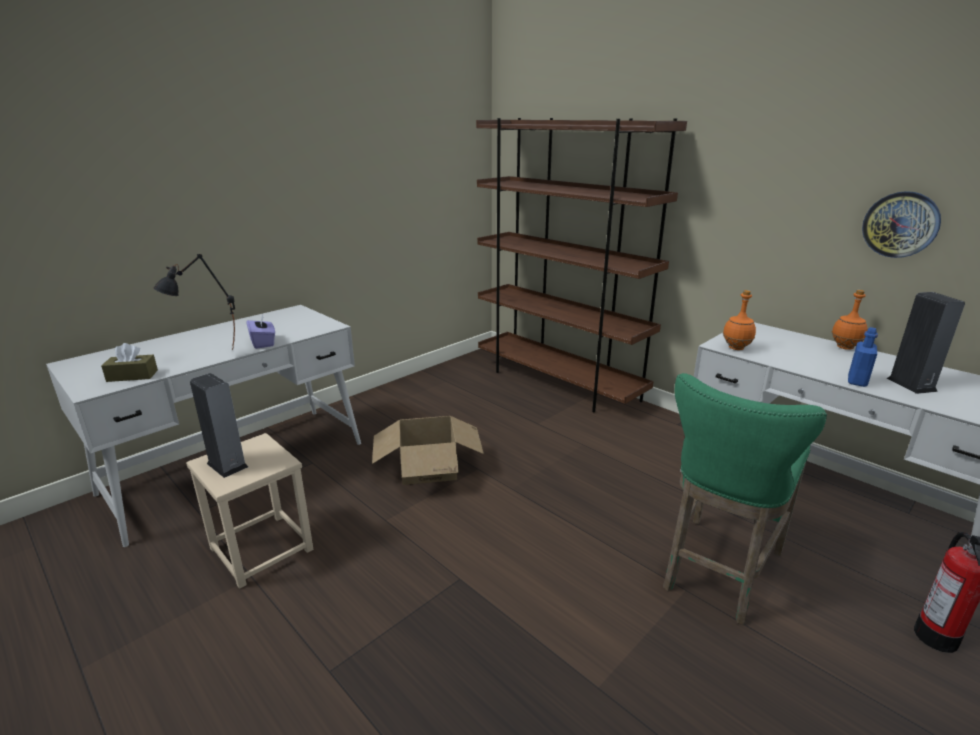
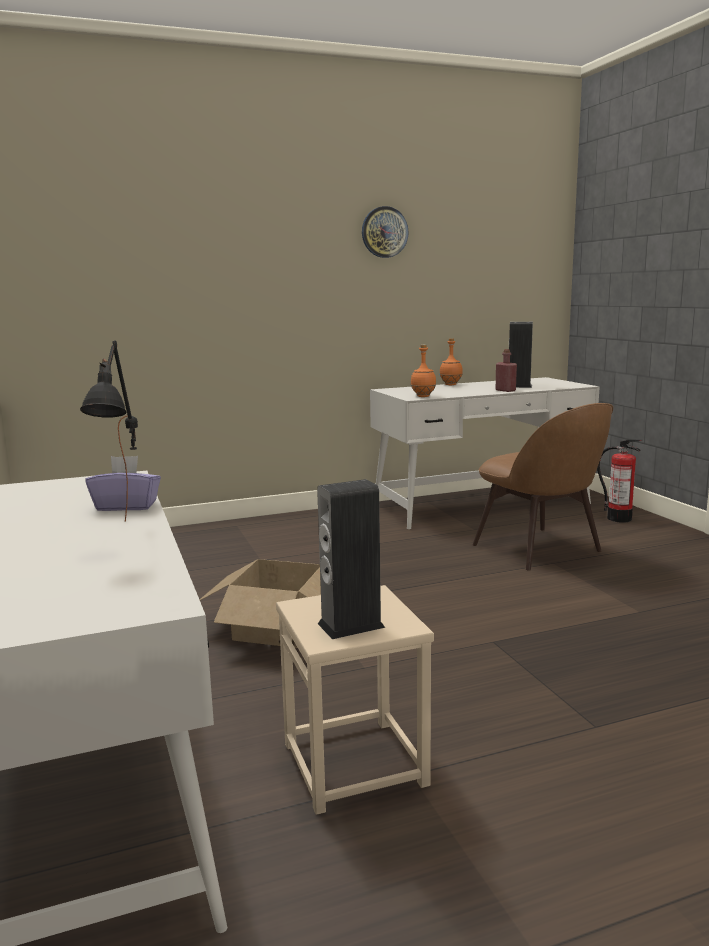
camera: 65 degrees left, 10 degrees down
brown tissue box [101,343,158,382] -> none
brown bookcase [476,118,687,413] -> none
green stool [663,373,827,625] -> brown chair [473,403,613,571]
blue bottle [848,327,878,387] -> red bottle [496,349,517,392]
wall clock [862,191,941,258] -> wall clock moved to [362,206,409,258]

